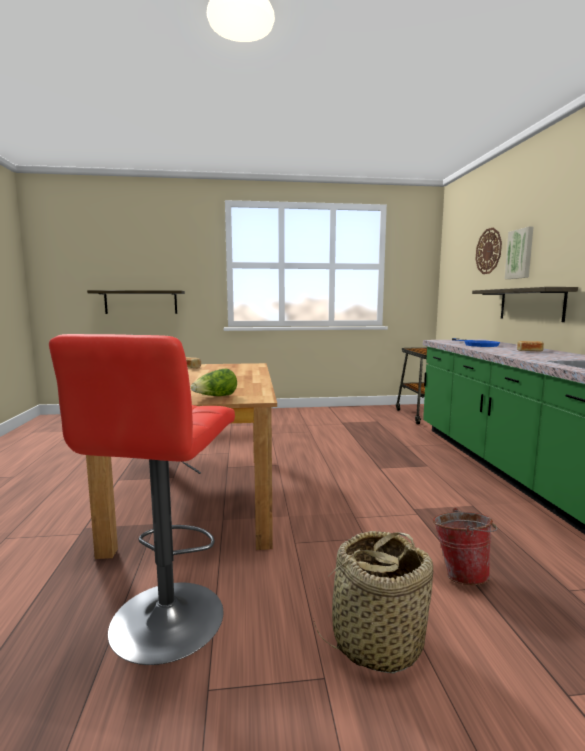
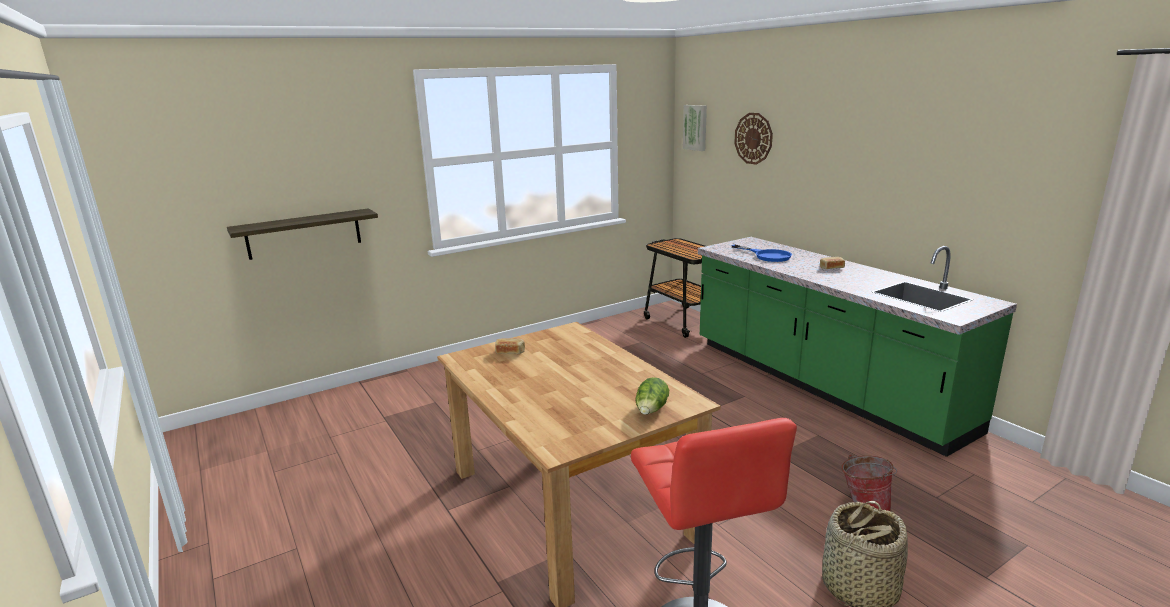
camera: 25 degrees left, 10 degrees up
shelf [472,287,578,322] -> none
picture [505,227,533,279] -> picture moved to [683,105,707,151]

